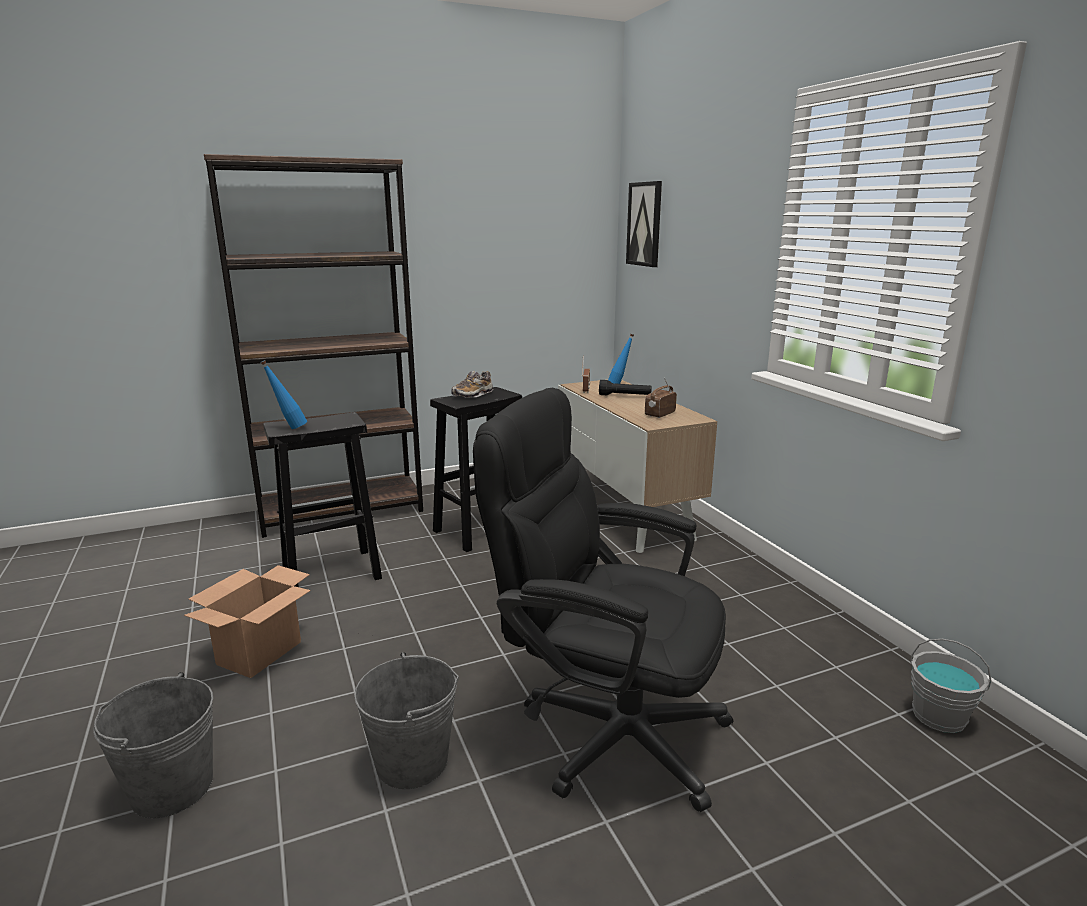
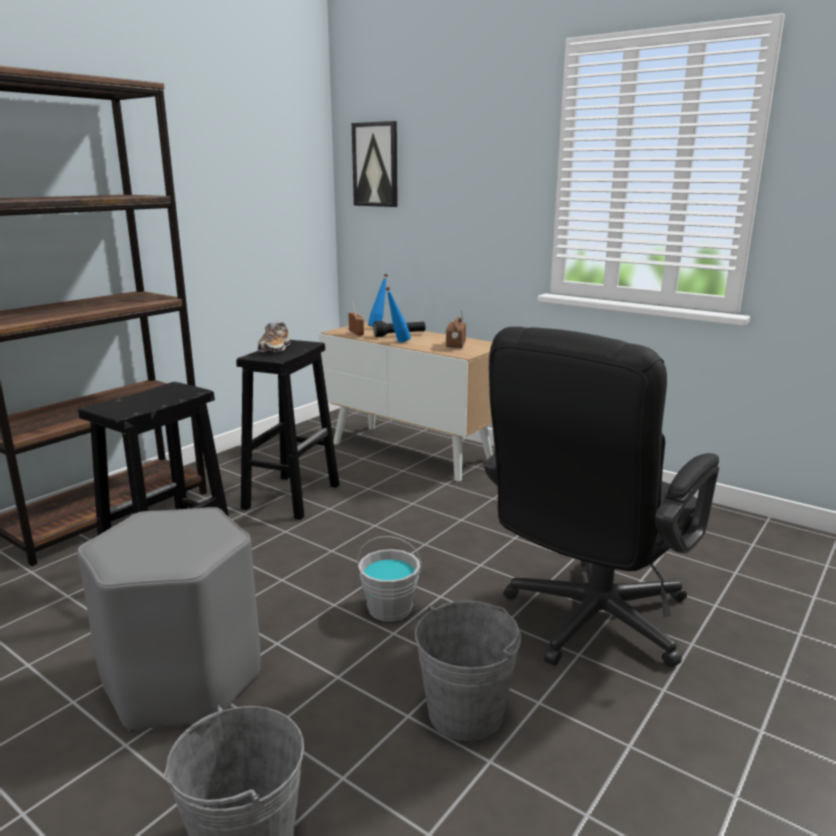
camera: 30 degrees left, 0 degrees up
cardboard box [184,565,311,678] -> grey stool [77,507,261,732]
blue bottle [260,360,307,429] -> blue bottle moved to [385,287,411,343]
black office chair [473,387,733,812] -> black office chair turned 45 degrees counterclockwise [484,327,719,667]
grey bucket [910,639,991,733] -> grey bucket moved to [357,536,422,622]

